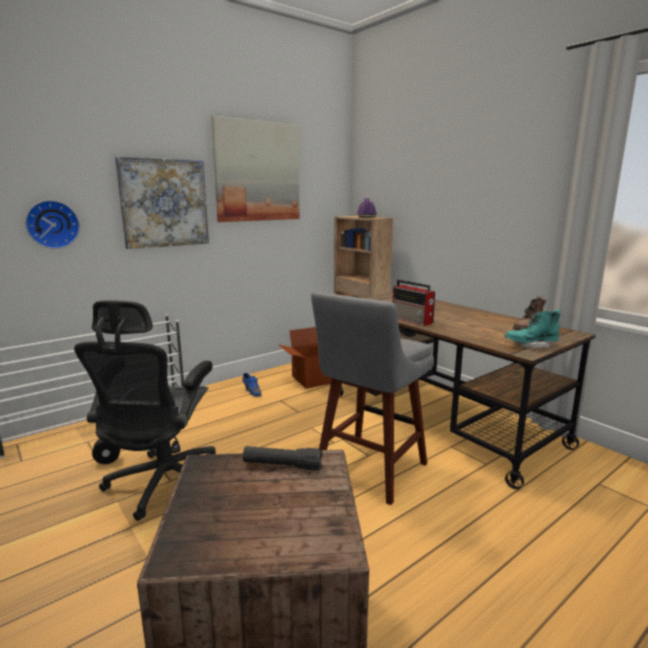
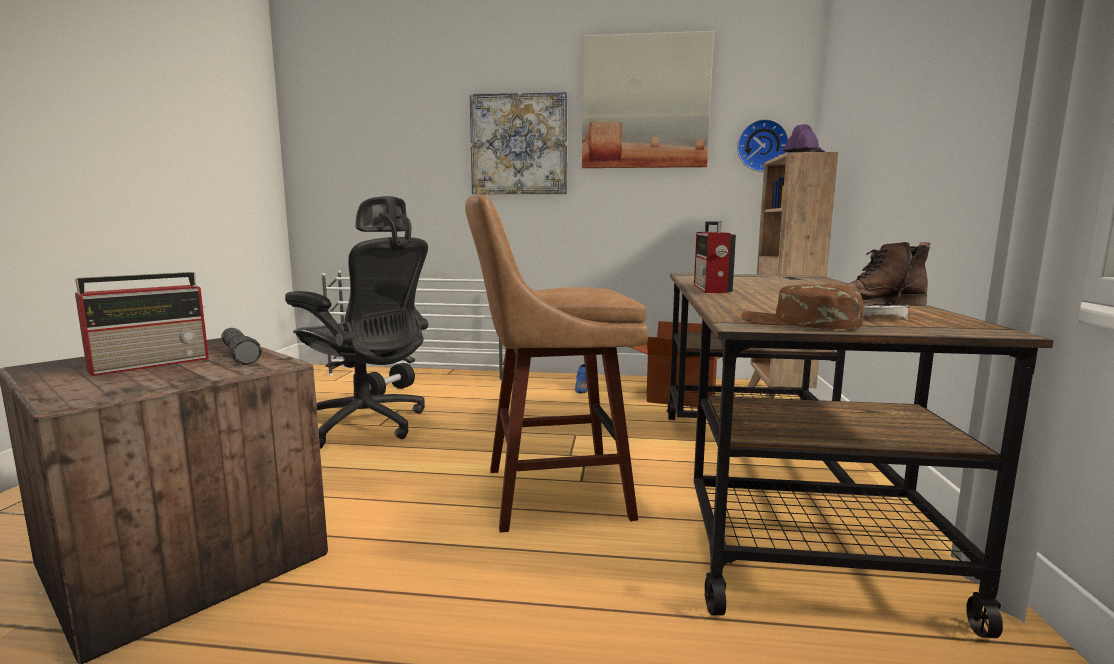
camera: 45 degrees right, 5 degrees down
wall clock [25,200,80,249] -> wall clock moved to [737,119,789,171]
office chair [74,300,216,521] -> office chair turned 105 degrees counterclockwise [285,196,428,449]
grey stool [311,291,434,505] -> brown stool [465,195,648,533]
turquoise boot [504,309,561,348] -> brown cap [741,284,864,329]
none -> radio [75,272,209,376]

